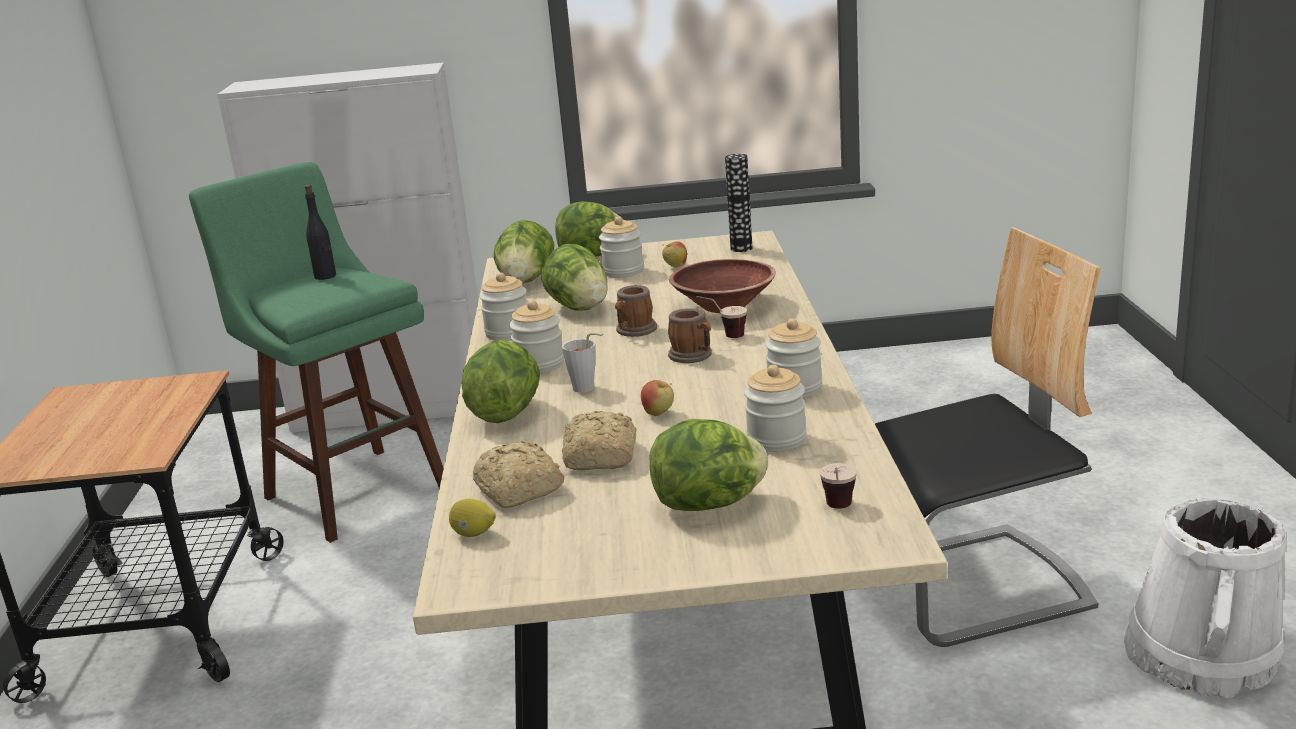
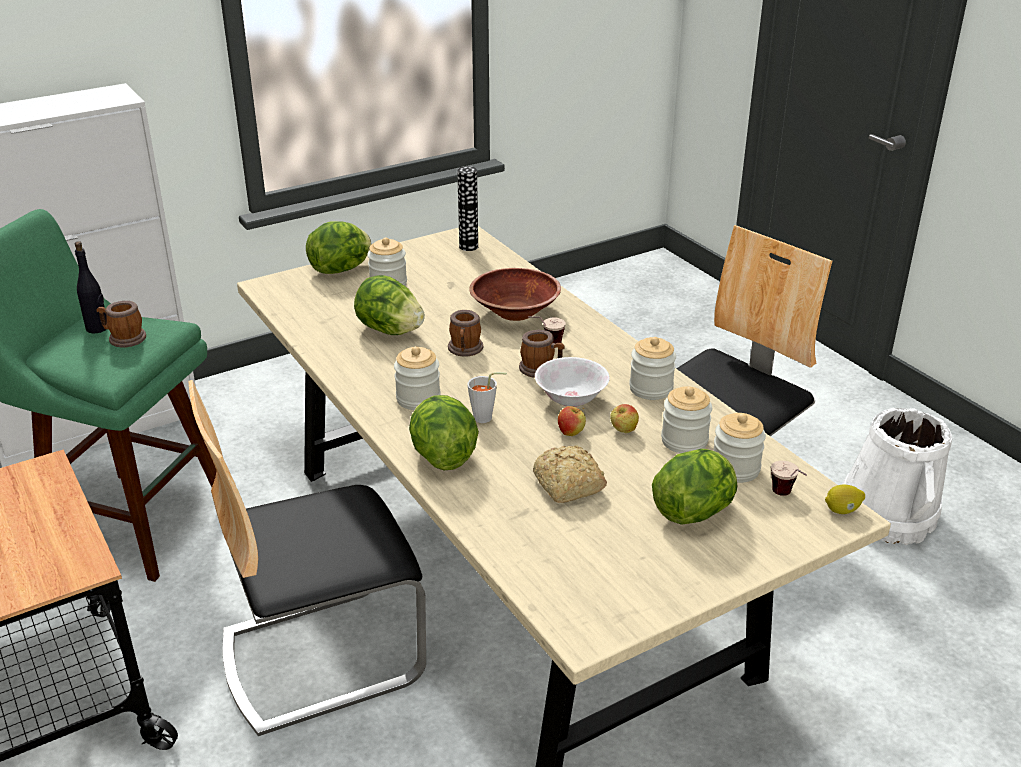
camera: 30 degrees left, 10 degrees up
lemon [449,499,496,537] -> lemon moved to [825,485,865,514]
bread [473,441,564,508] -> none
jar [479,273,528,341] -> jar moved to [714,413,766,483]
lettuce [493,220,555,284] -> none
apple [662,241,687,268] -> apple moved to [610,404,639,433]
none -> mug [96,301,146,347]
none -> chair [188,380,426,736]
none -> white bowl [535,357,610,407]

